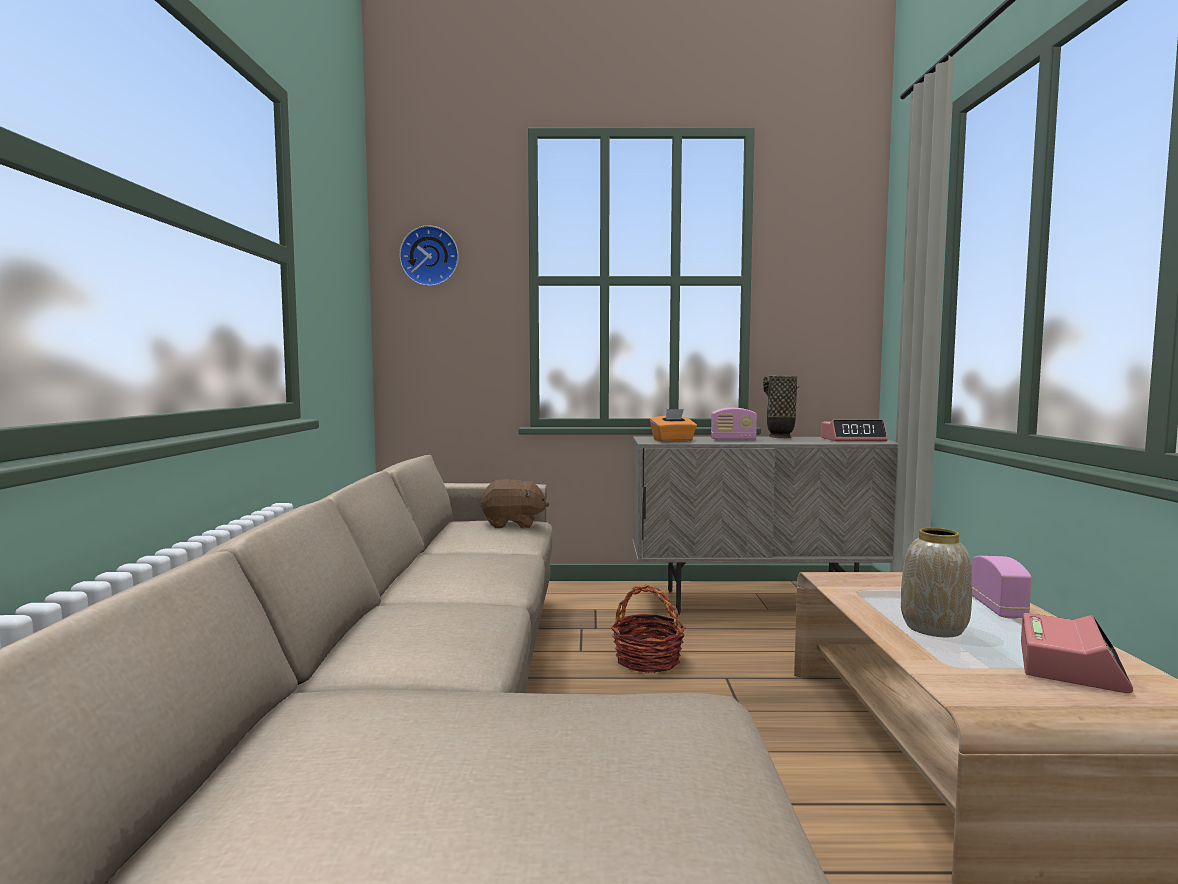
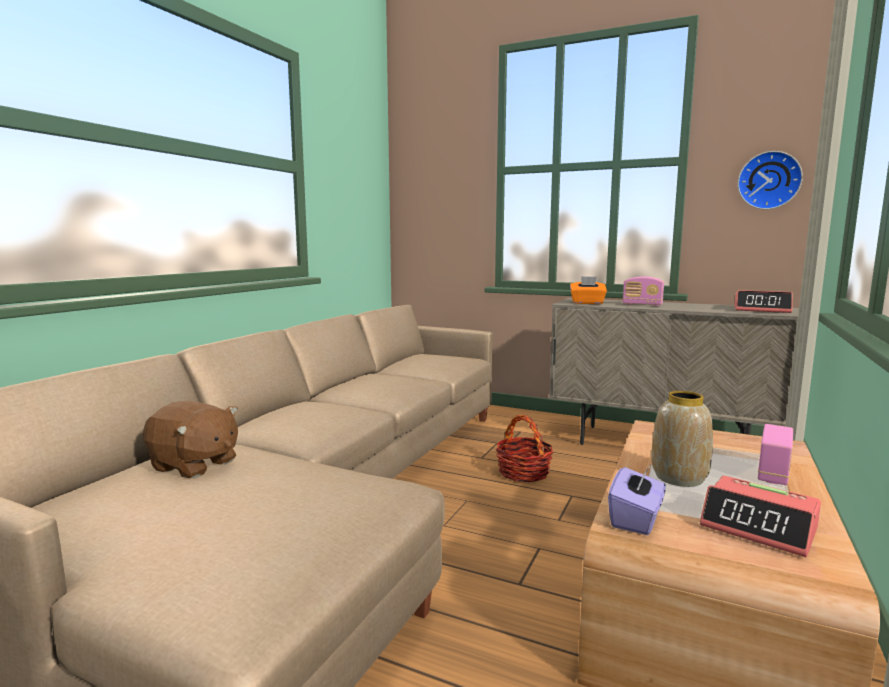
camera: 25 degrees right, 5 degrees up
wall clock [399,226,459,286] -> wall clock moved to [738,151,803,209]
brown plush toy [481,479,549,528] -> brown plush toy moved to [143,401,238,478]
vase [763,376,799,438] -> none
alarm clock [1021,613,1133,693] -> alarm clock turned 75 degrees clockwise [700,476,821,557]
none -> purple tissue box [608,464,666,535]

